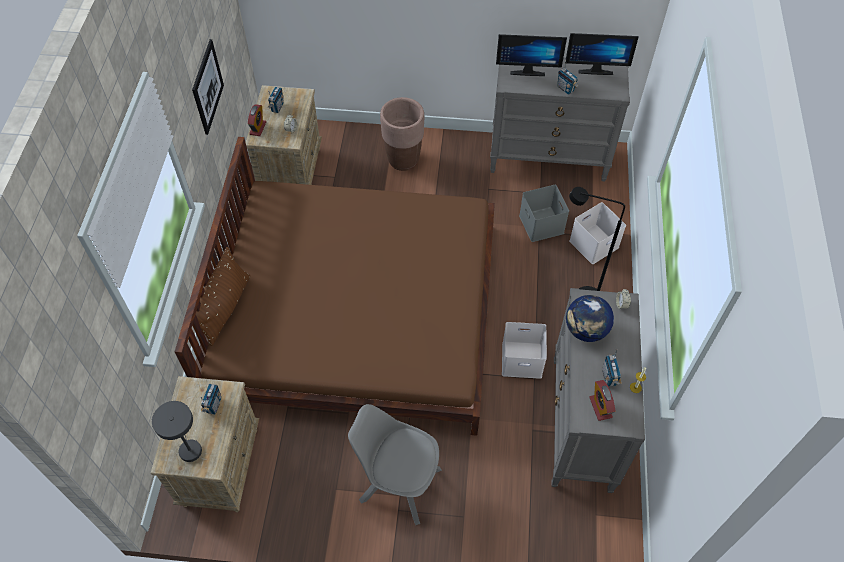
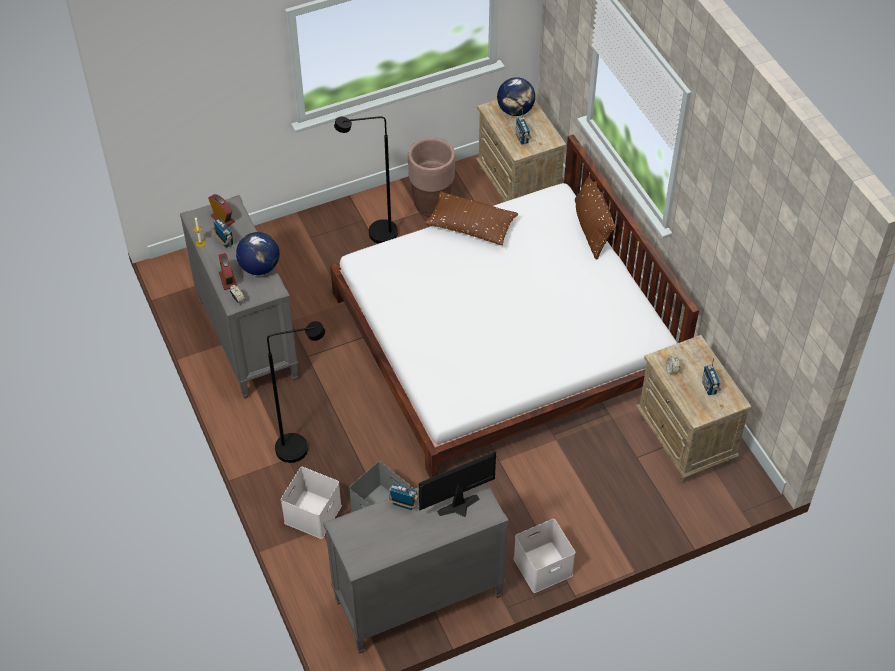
camera: 150 degrees right, 5 degrees down
grey table lamp [152,401,202,462] -> globe [497,77,535,116]
brown bed [175,137,495,436] -> white bed [330,134,699,478]
picture [192,39,224,135] -> none
alarm clock [248,104,266,136] -> alarm clock moved to [218,253,237,290]
grey chair [348,404,442,525] -> black floor lamp [334,117,398,244]
brown planter [380,97,424,171] -> brown planter moved to [408,137,455,217]
white storage box [502,322,547,379] -> white storage box moved to [514,519,575,593]
monitor [565,33,639,75] -> none
none -> brown pillow [424,192,518,246]

